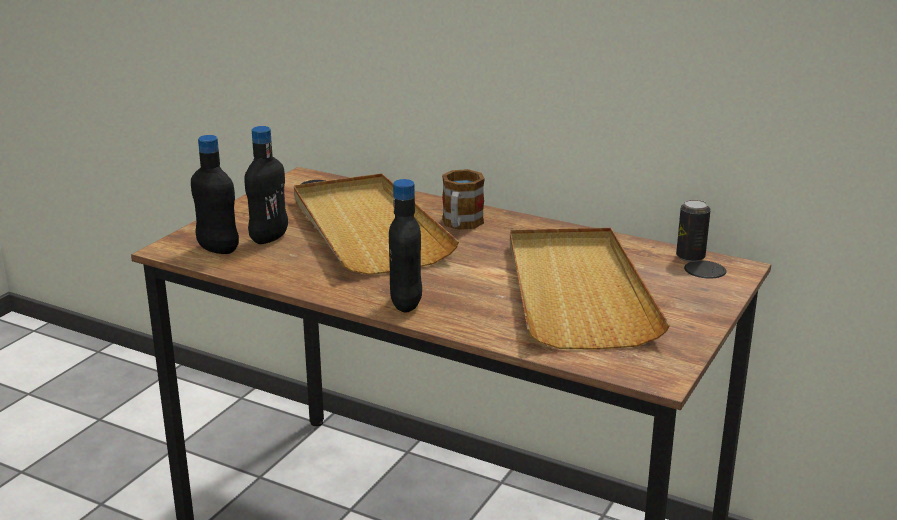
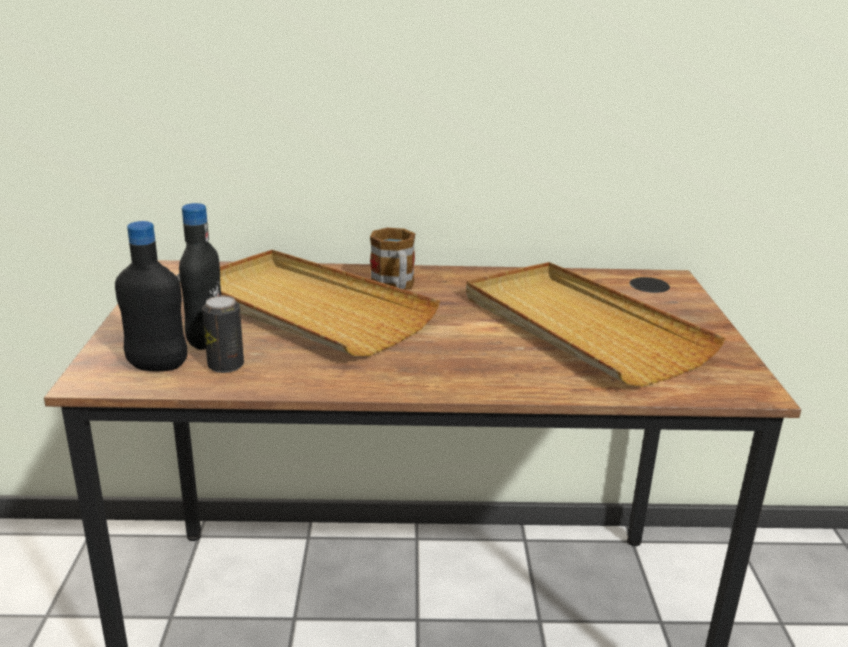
camera: 30 degrees left, 0 degrees up
black bottle [389,179,422,313] -> none
can [676,200,711,262] -> can moved to [202,296,244,373]

